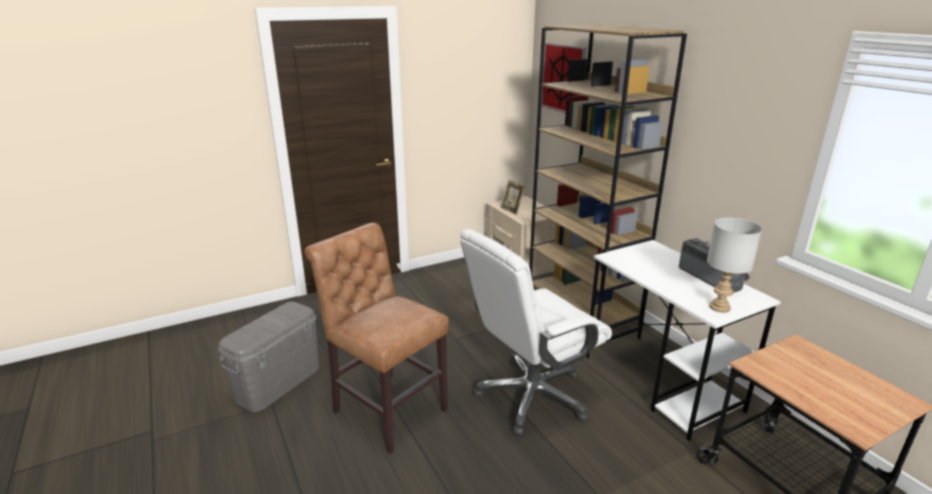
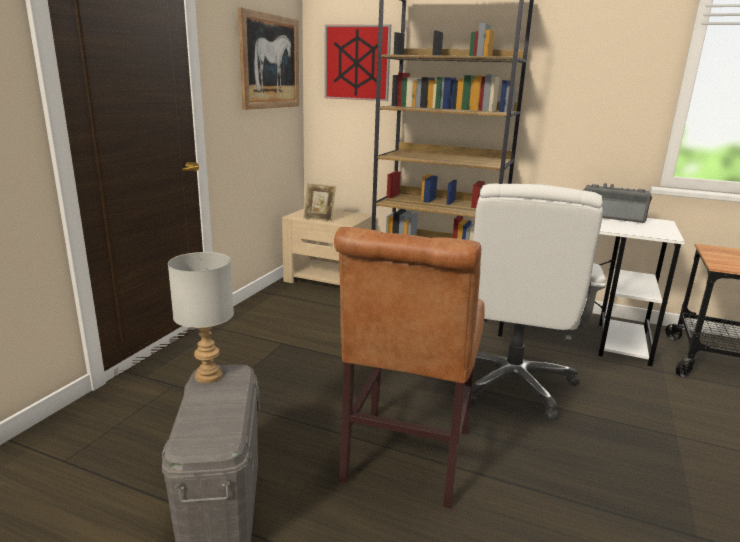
camera: 40 degrees left, 5 degrees down
brown chair [304,223,449,454] -> brown chair turned 75 degrees counterclockwise [334,227,484,508]
grey table lamp [707,218,762,313] -> grey table lamp moved to [168,252,234,383]
none -> picture [238,7,299,110]

